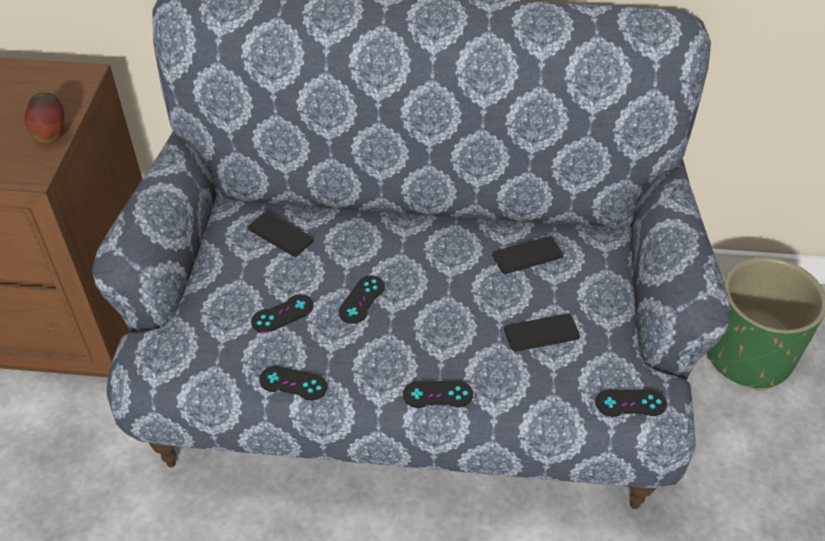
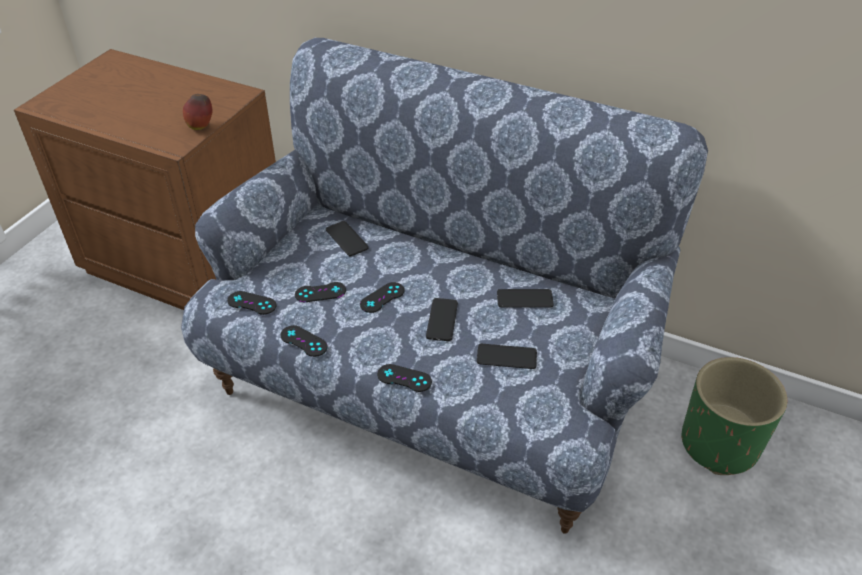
camera: 20 degrees right, 5 degrees down
black game controller [596,389,667,417] -> black game controller moved to [227,291,276,315]
none -> phone [426,298,458,341]

